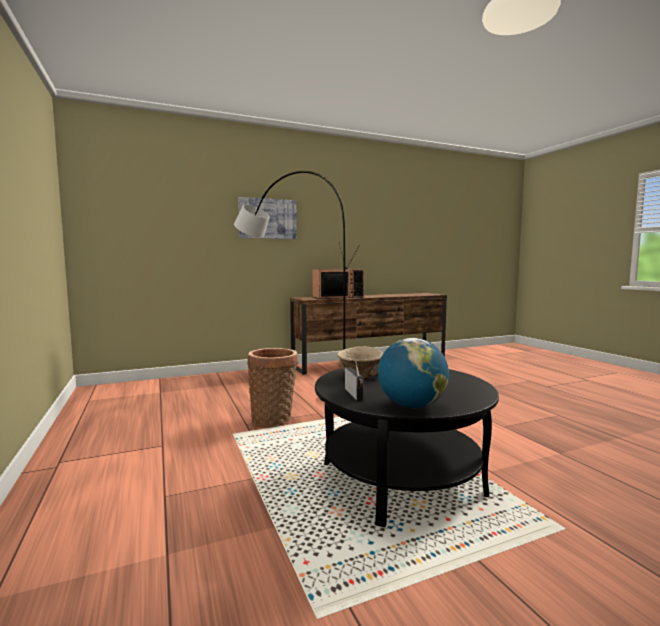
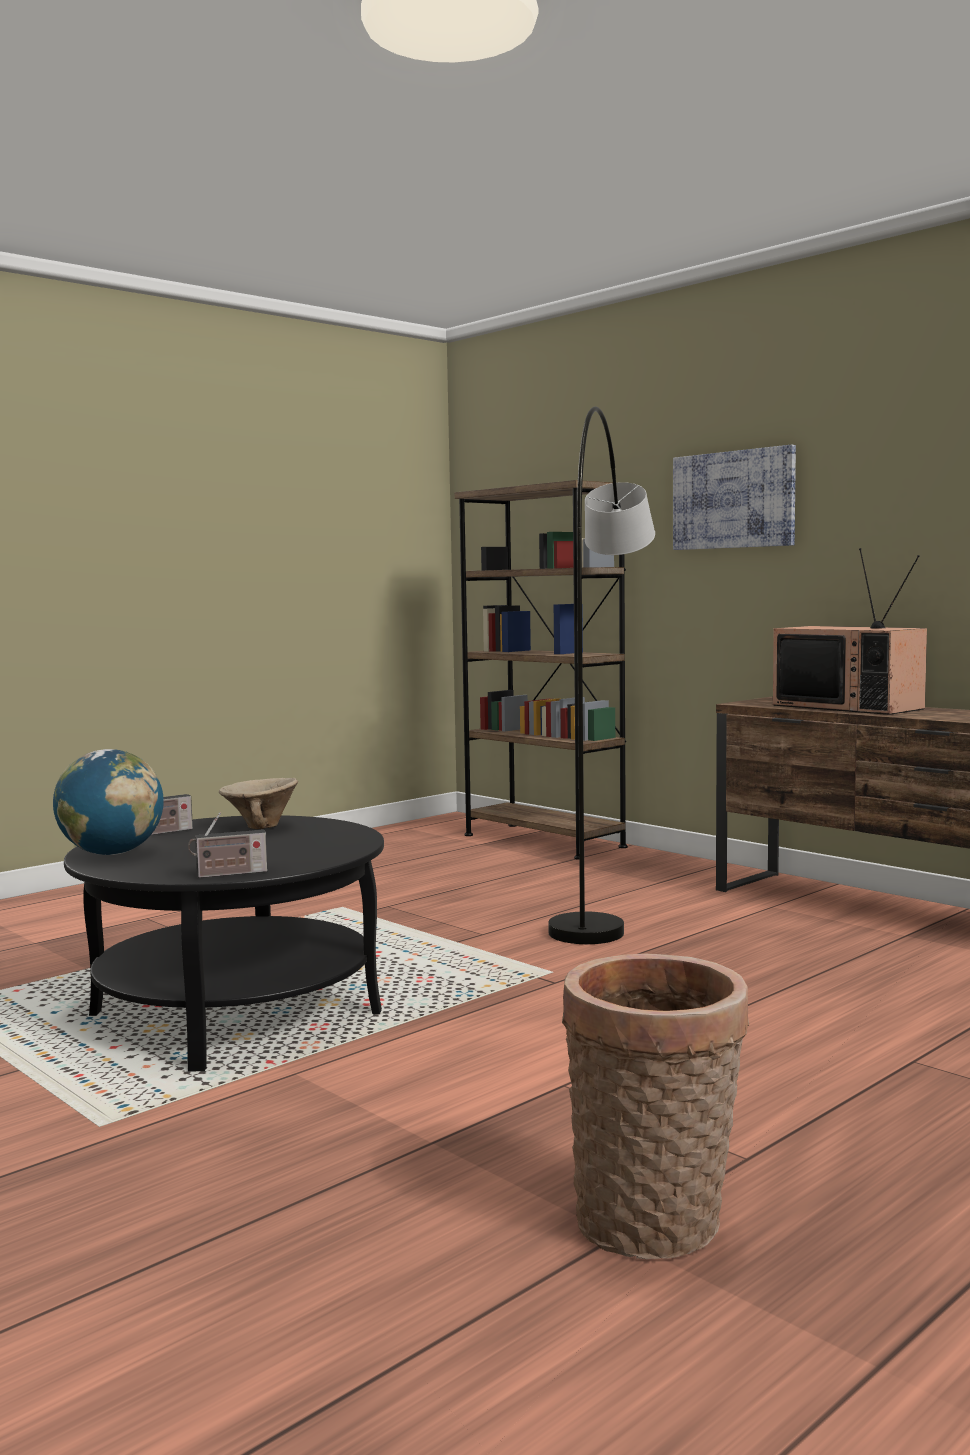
camera: 70 degrees right, 0 degrees up
basket [247,348,298,427] -> basket moved to [562,954,749,1259]
none -> radio [188,812,268,878]
none -> brown bookcase [455,480,628,859]

